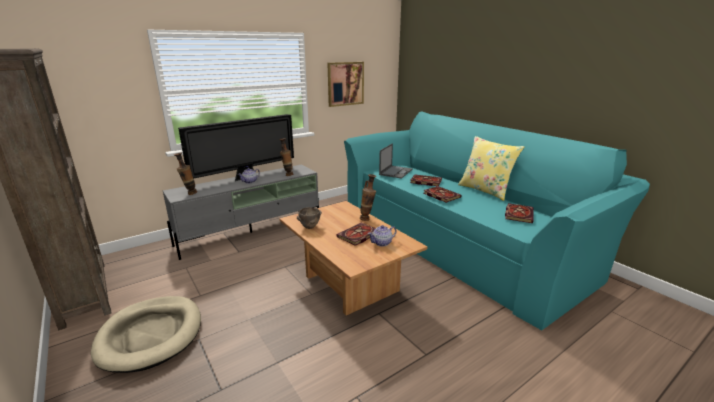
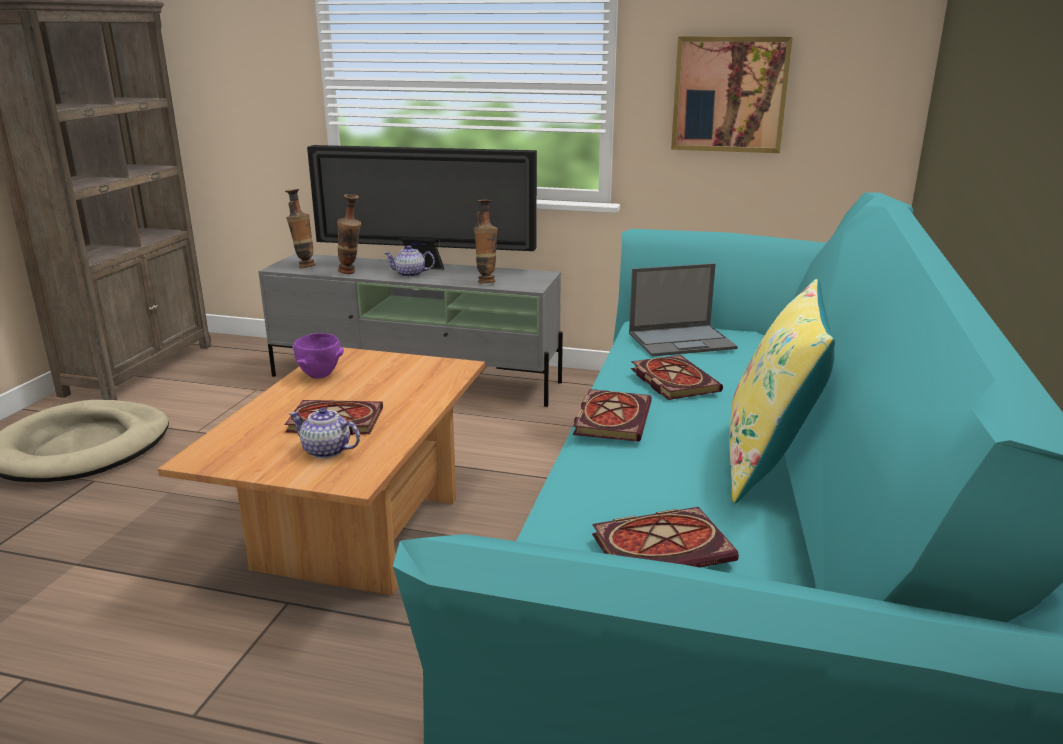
camera: 50 degrees right, 0 degrees up
brown bowl [297,207,322,229] -> purple bowl [292,333,344,379]
vase [360,174,376,221] -> vase moved to [337,194,361,274]

